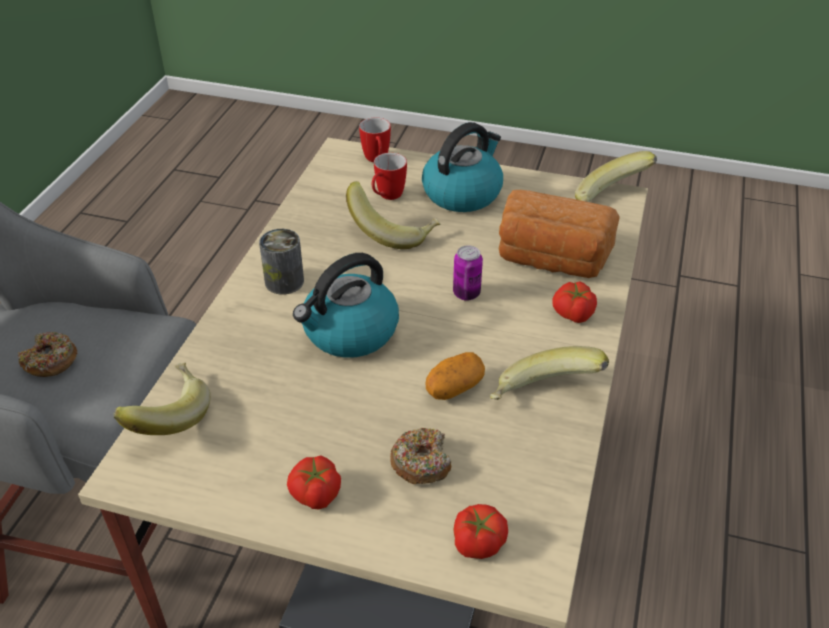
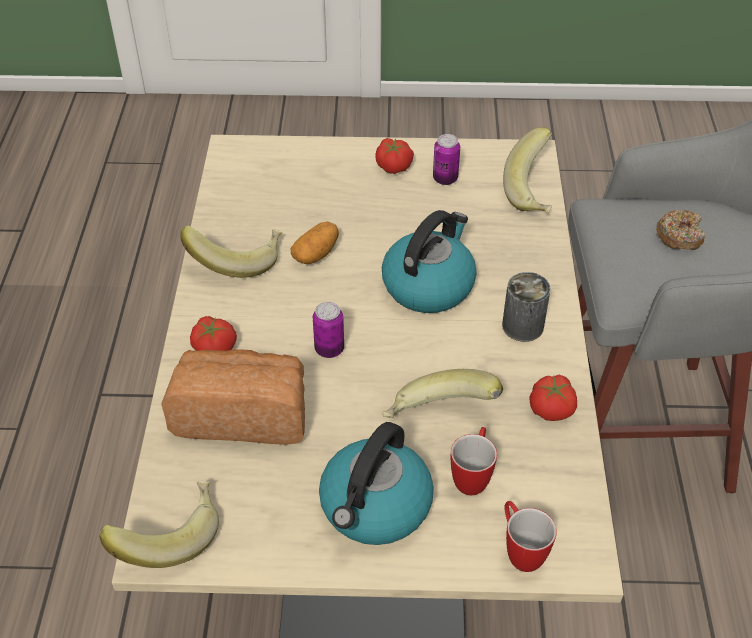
camera: 165 degrees right, 5 degrees up
donut [390,428,451,484] -> none
tomato [453,504,508,559] -> tomato moved to [529,374,577,421]
none -> can [433,134,460,185]

